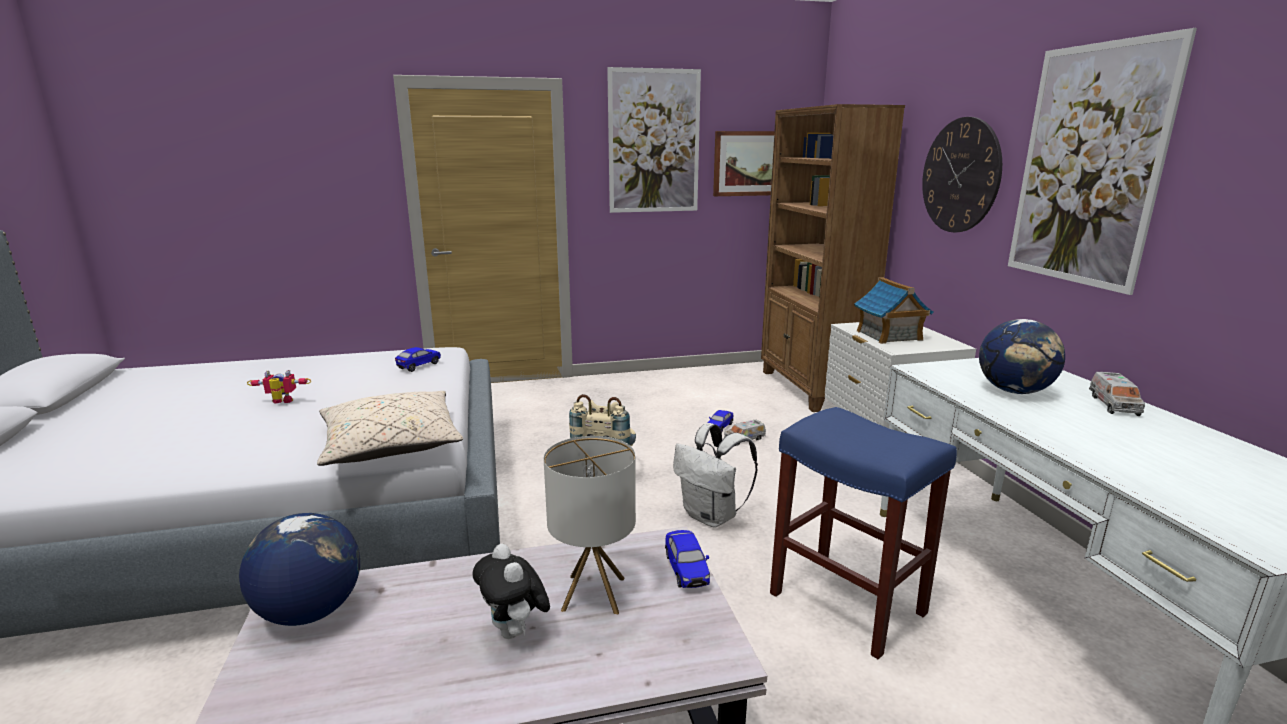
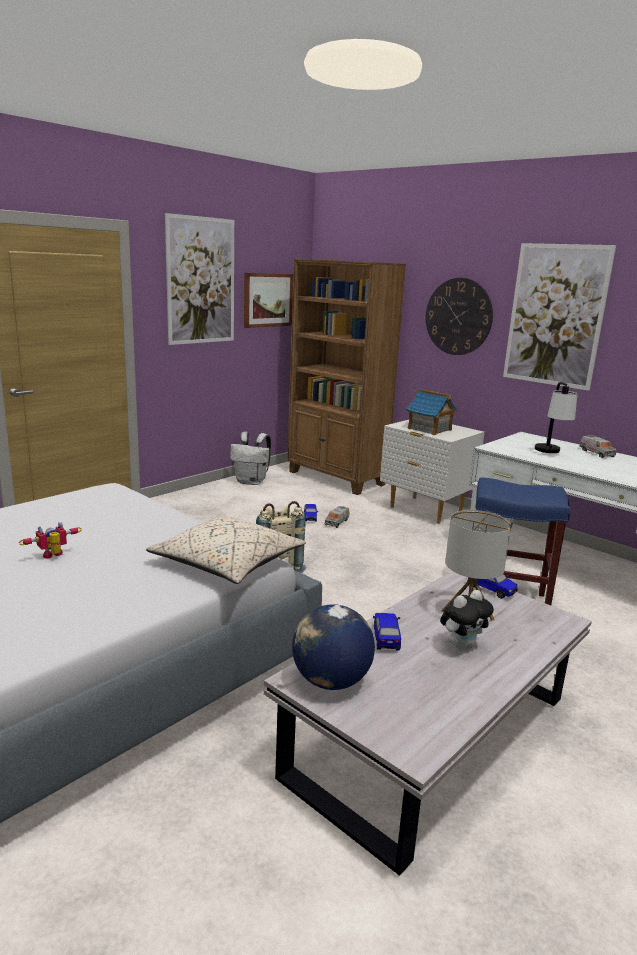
camera: 35 degrees left, 0 degrees up
toy car [395,347,441,372] -> toy car moved to [373,613,401,650]
plush toy [473,544,550,639] -> plush toy turned 60 degrees counterclockwise [440,590,494,651]
white backpack [673,423,758,528] -> white backpack moved to [230,432,271,485]
globe [979,319,1065,394] -> table lamp [535,382,578,453]

